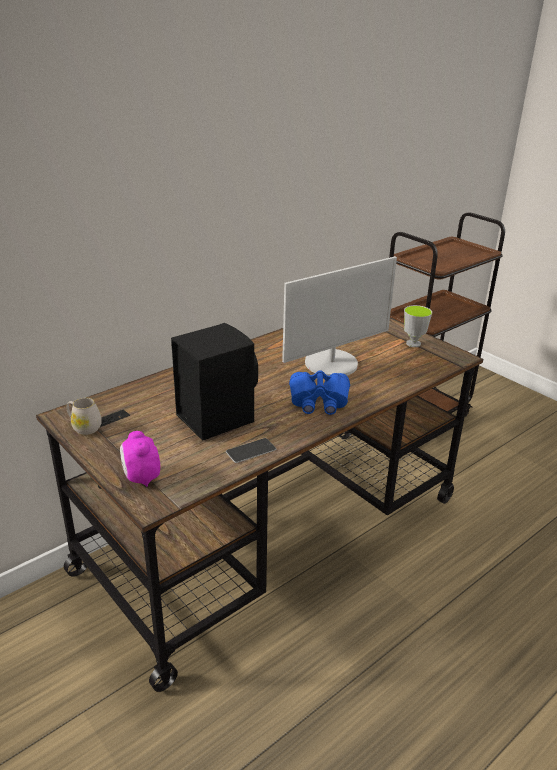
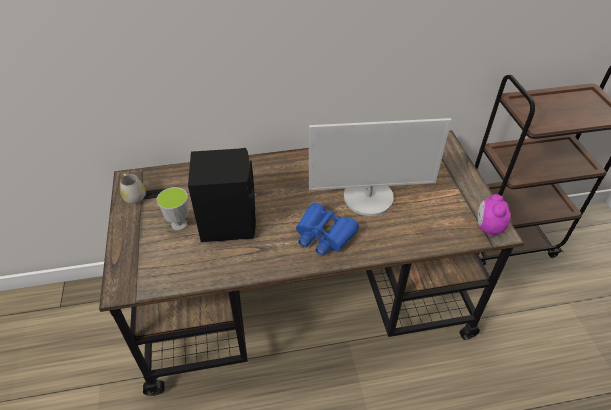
camera: 30 degrees right, 15 degrees up
alarm clock [120,431,160,487] -> alarm clock moved to [478,194,510,237]
phone [226,438,276,463] -> none
cup [404,305,432,347] -> cup moved to [157,187,189,231]

